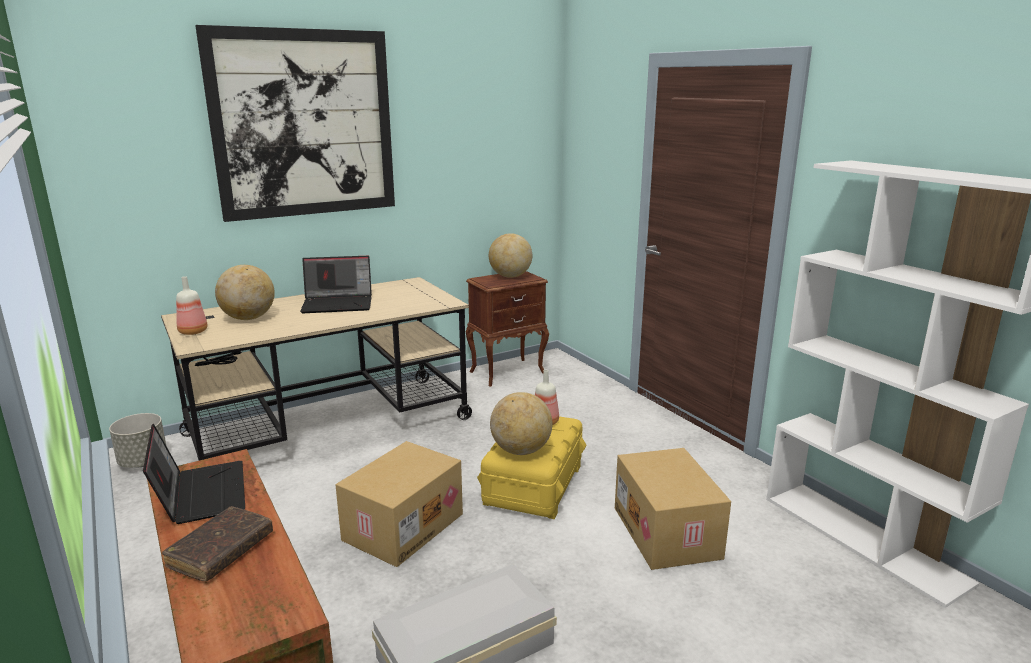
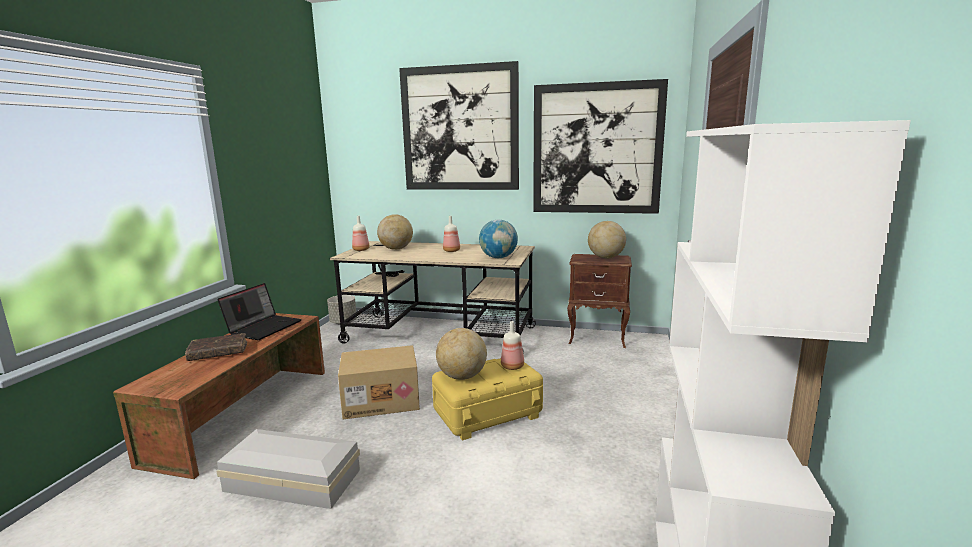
camera: 45 degrees right, 5 degrees down
laptop [300,256,372,313] -> bottle [443,216,460,252]
cardboard box [615,448,731,570] -> none
none -> globe [479,220,518,258]
none -> picture [533,79,668,214]

